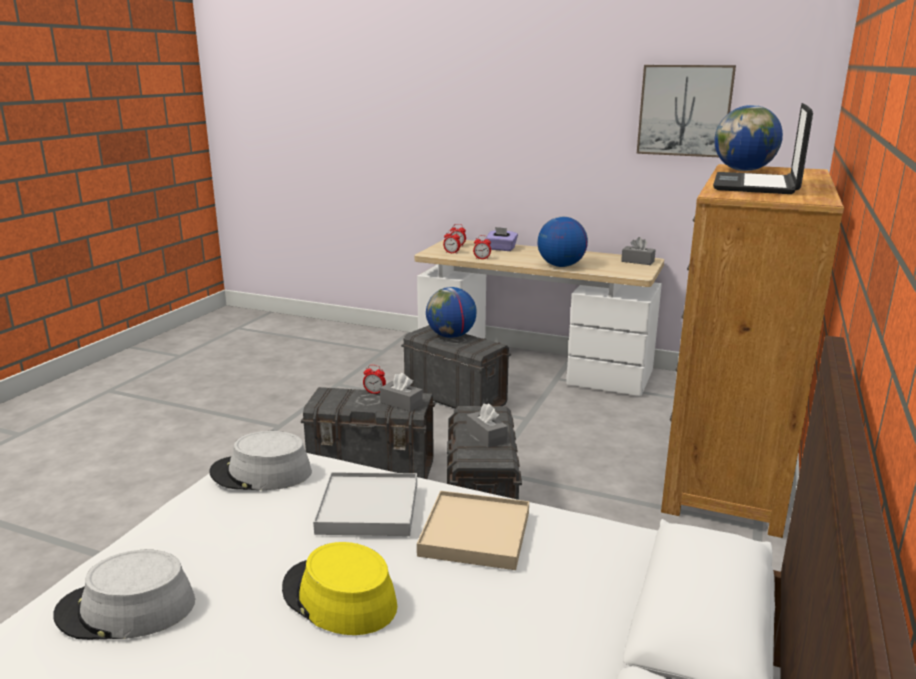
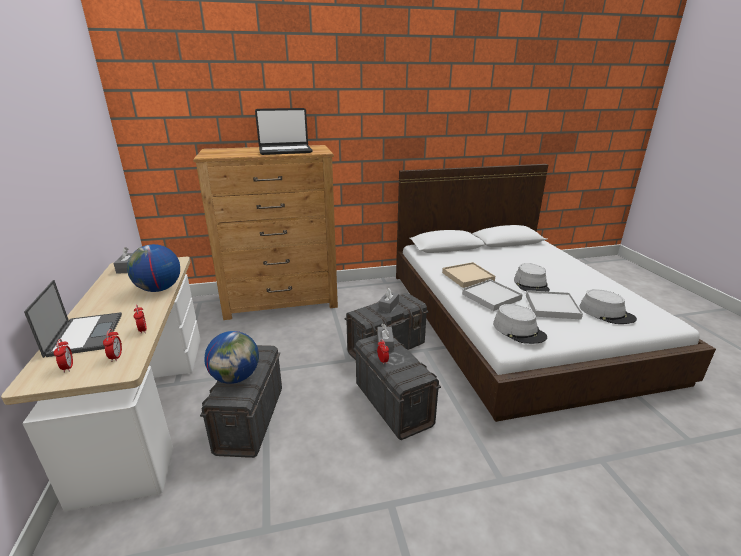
camera: 125 degrees left, 5 degrees up
yellow hat [282,542,397,635] -> grey hat [514,263,550,292]
purple tissue box [486,227,518,251] -> laptop [24,280,122,358]
picture [637,65,736,157] -> none
globe [714,105,783,171] -> none
none -> white tray [526,290,583,319]

